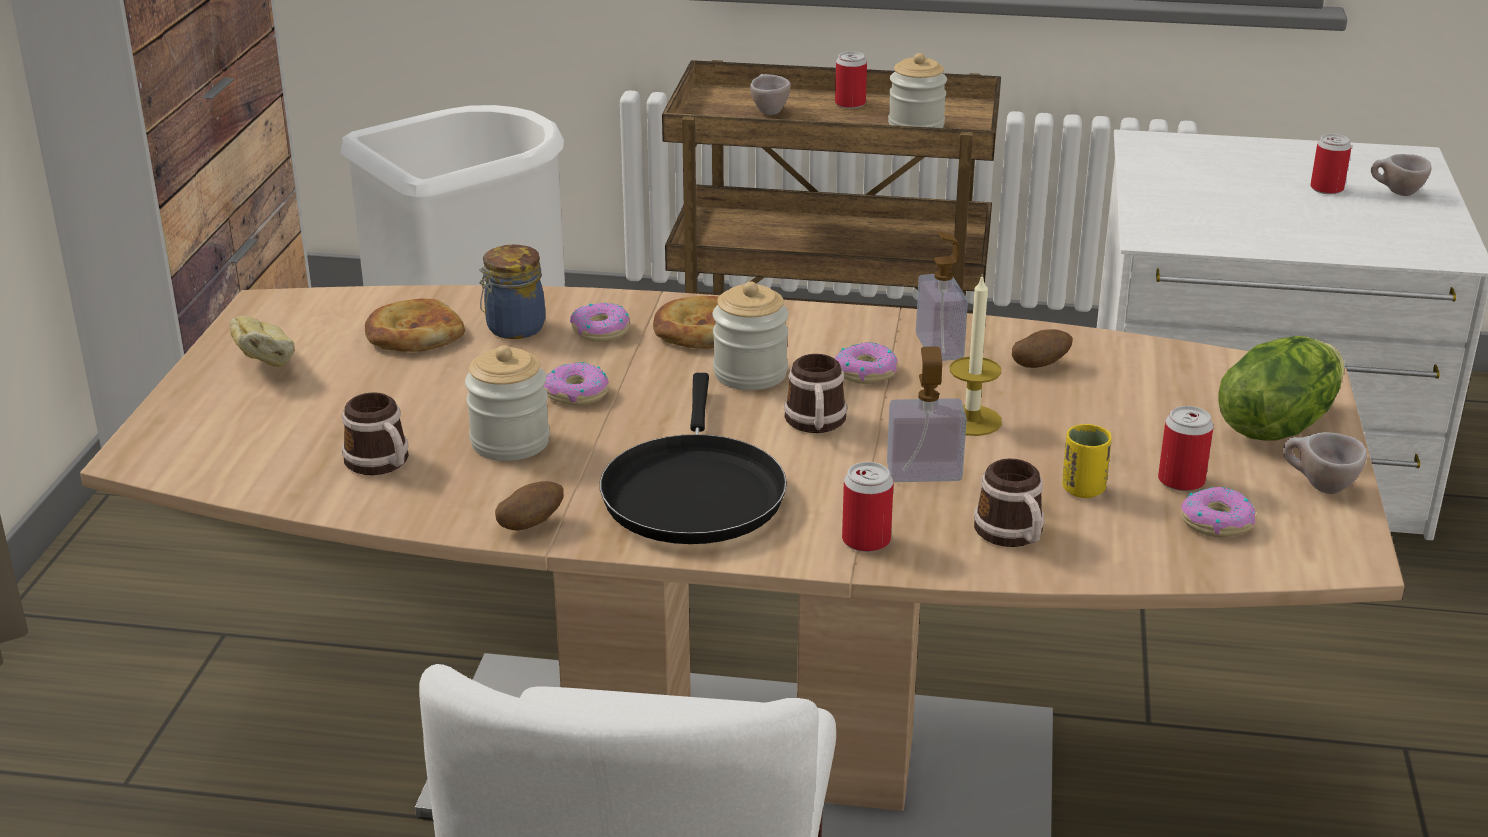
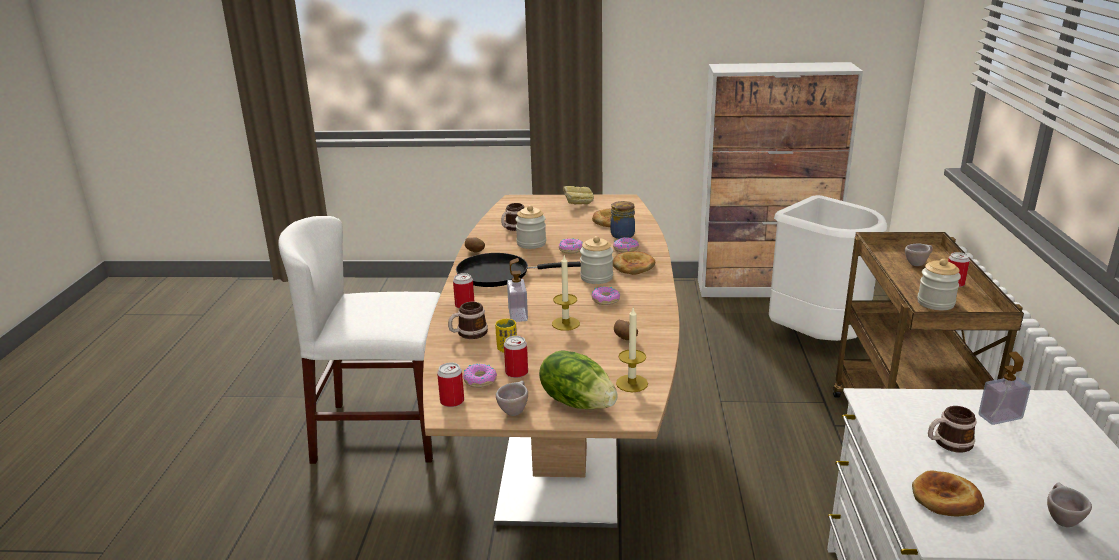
camera: 85 degrees right, 5 degrees down
mug [784,354,847,433] -> mug moved to [928,406,977,453]
soap dispenser [916,231,968,361] -> soap dispenser moved to [979,352,1031,425]
can [1310,134,1352,194] -> can moved to [437,362,464,407]
none -> candle [616,308,648,392]
none -> bread [912,471,984,516]

